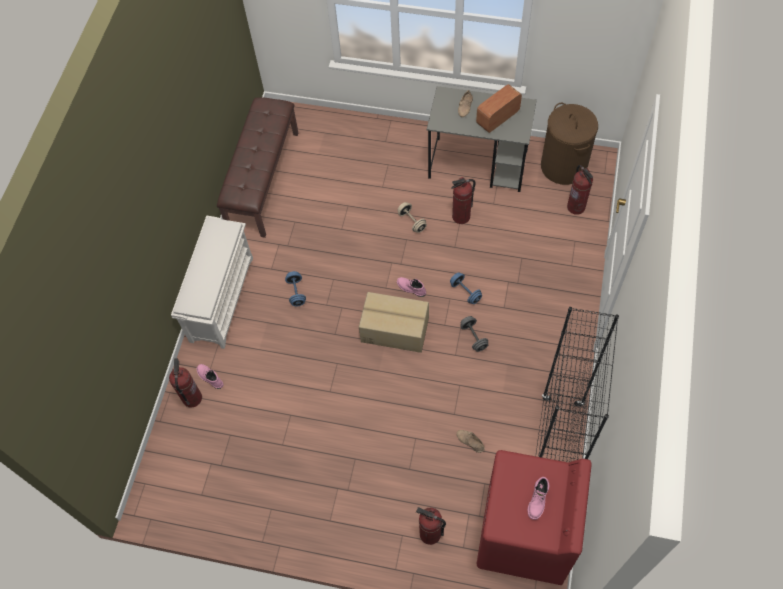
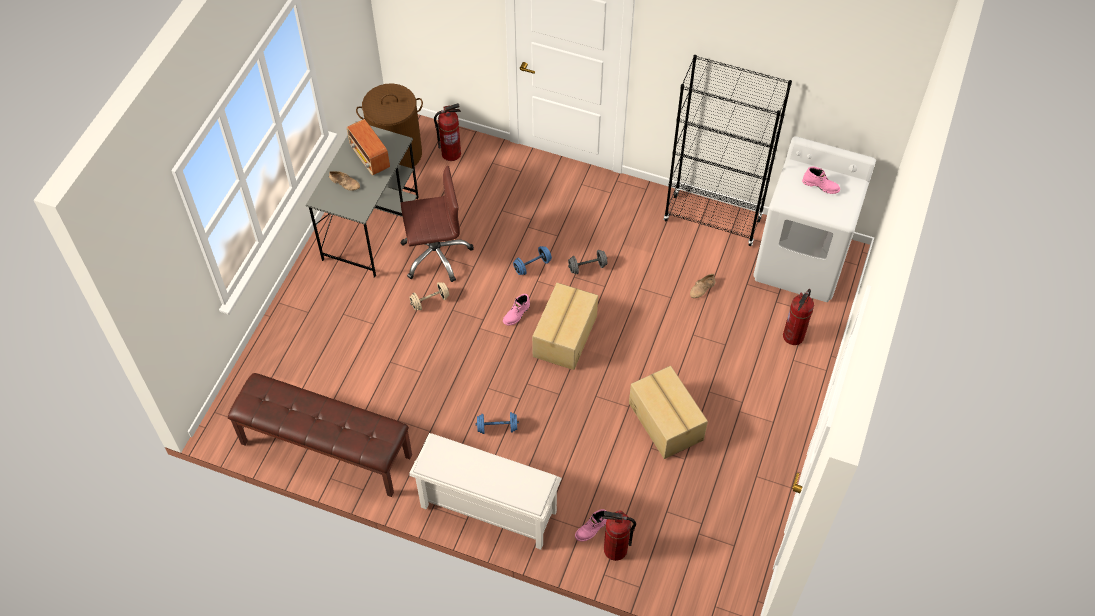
camera: 85 degrees left, 5 degrees down
fire extinguisher [451,177,476,224] -> brown office chair [400,166,474,282]
red washing machine [477,450,592,585] -> white washing machine [754,136,876,302]
none -> cardboard box [629,366,708,459]

